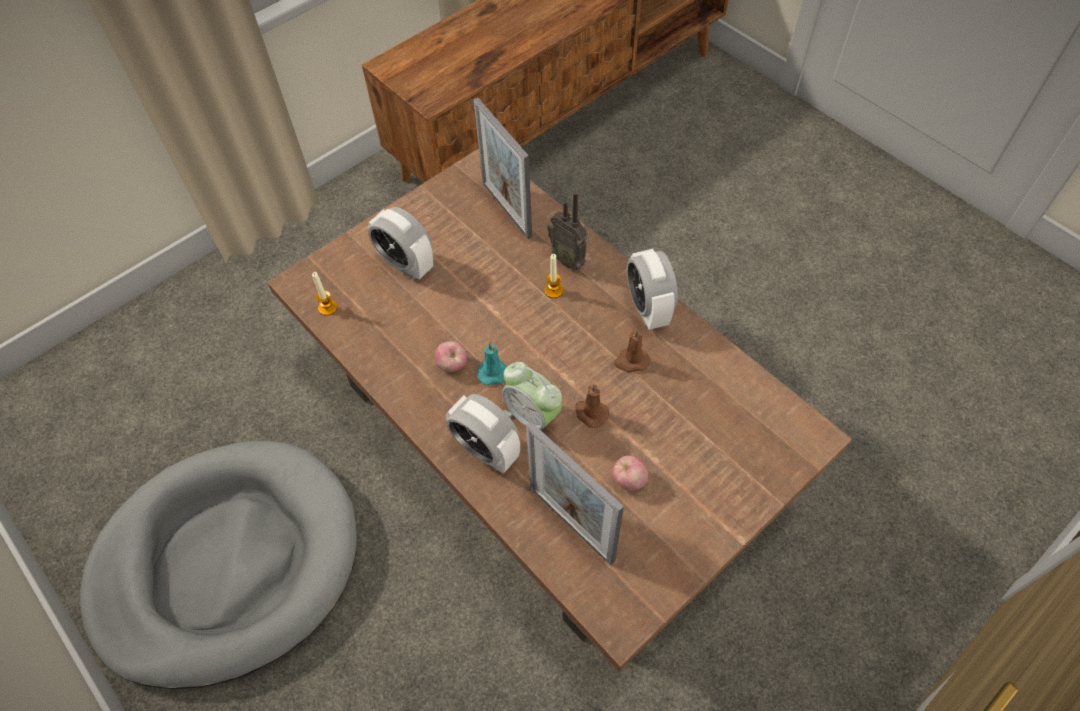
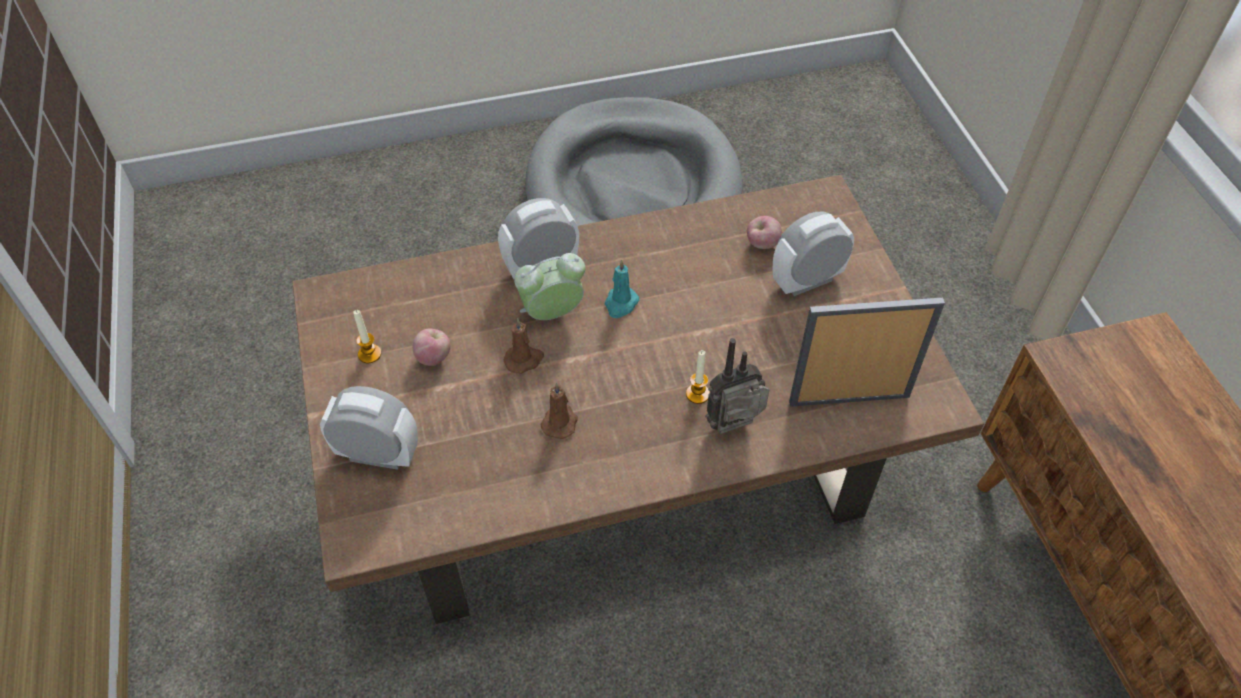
camera: 115 degrees right, 5 degrees down
candle [312,272,337,316] -> candle moved to [353,310,381,363]
apple [435,341,467,372] -> apple moved to [747,216,782,249]
picture frame [526,422,624,565] -> none
alarm clock [627,249,678,330] -> alarm clock moved to [320,386,418,470]

